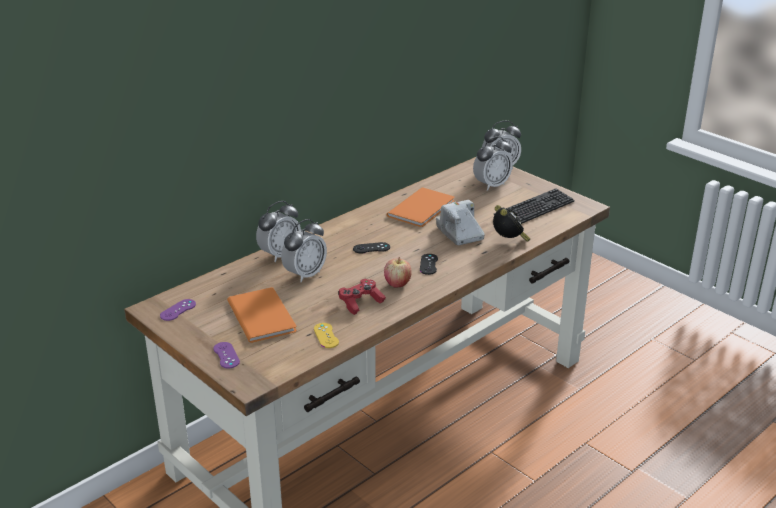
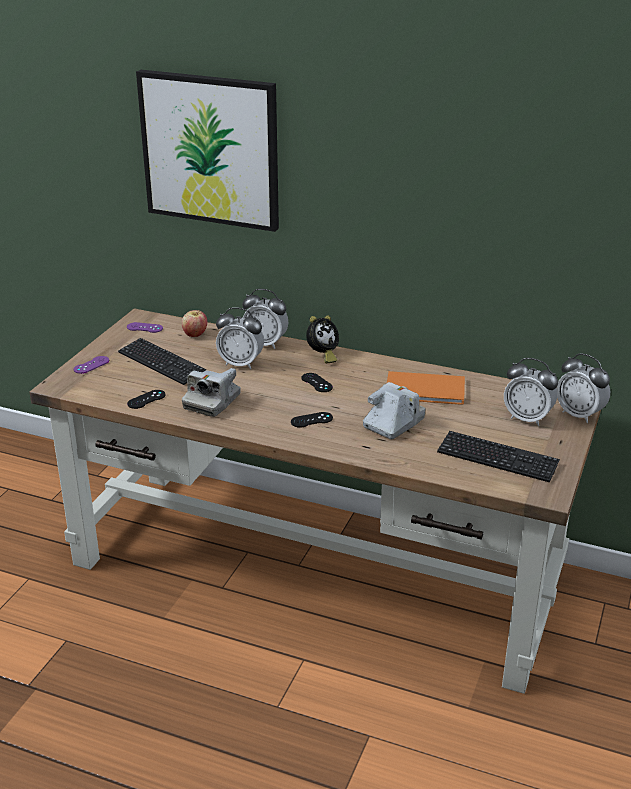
camera: 65 degrees right, 0 degrees up
orange book [227,287,297,343] -> keyboard [118,338,206,385]
yellow game controller [314,323,339,348] -> black game controller [127,390,166,409]
red game controller [338,279,386,315] -> camera [182,368,241,417]
apple [384,257,412,288] -> apple moved to [182,310,207,337]
alarm clock [493,205,530,242] -> alarm clock moved to [306,316,339,363]
none -> picture [136,70,279,232]

